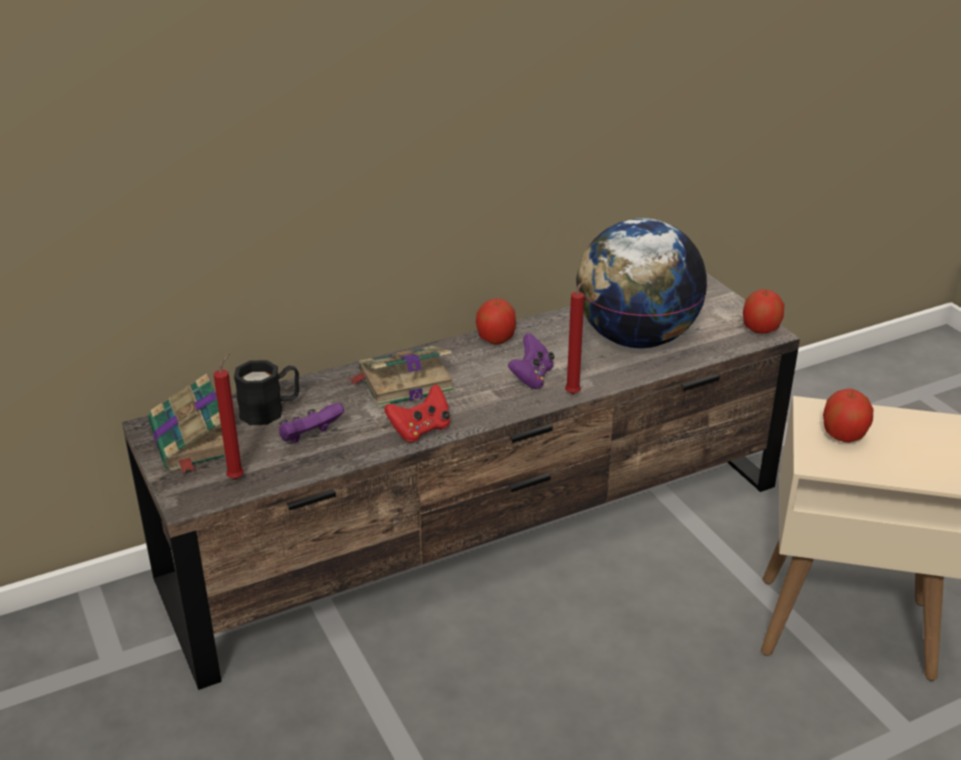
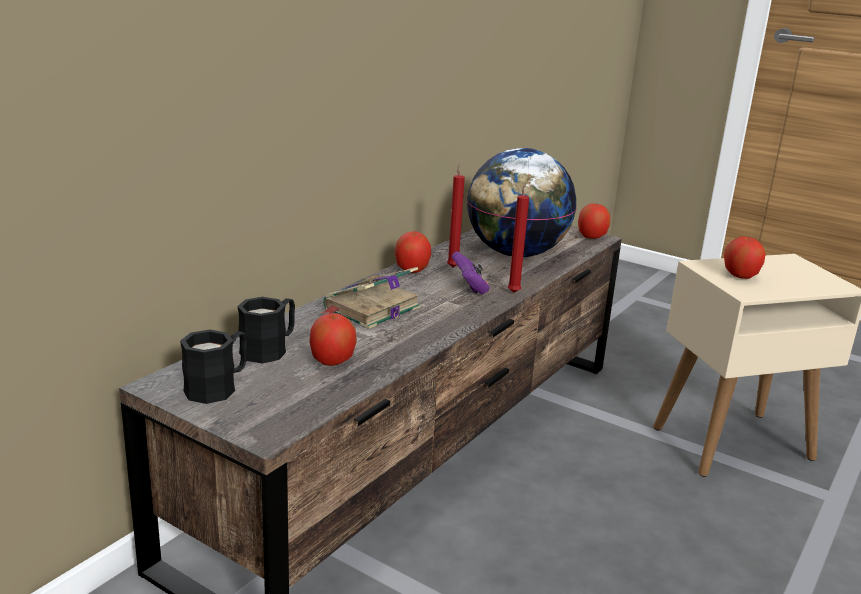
camera: 30 degrees left, 10 degrees down
book [148,373,226,474] -> black mug [180,330,247,404]
red candle [214,353,244,479] -> red candle moved to [447,163,465,268]
purple game controller [279,403,344,443] -> apple [309,313,357,366]
red game controller [384,384,450,442] -> none

